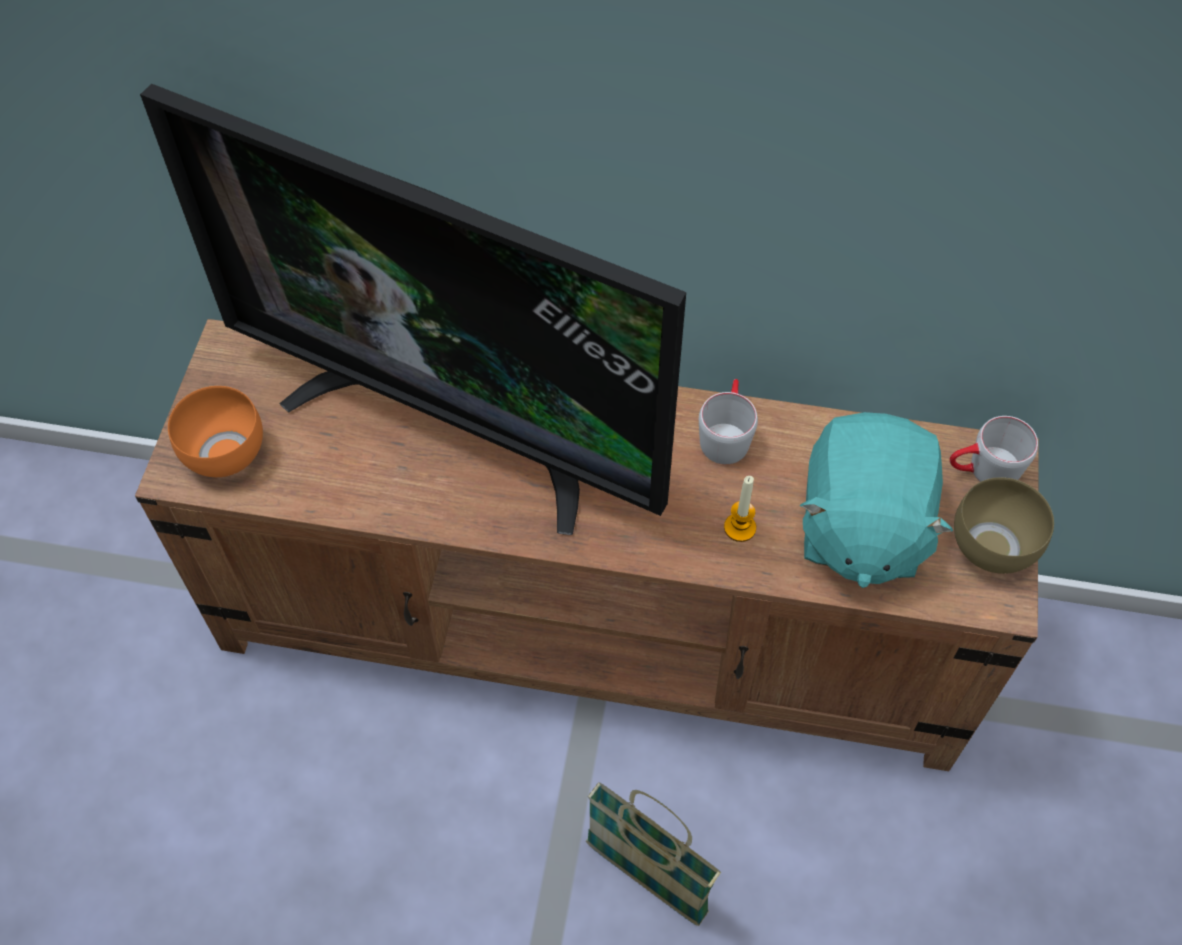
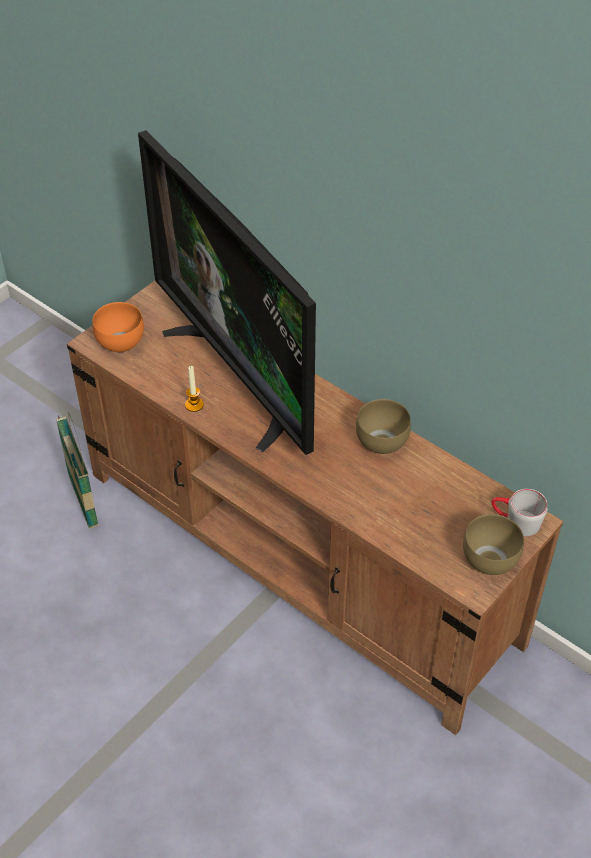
camera: 30 degrees right, 10 degrees down
basket [586,782,721,926] -> basket moved to [56,412,99,529]
grey mug [699,379,758,464] -> brown bowl [356,399,411,454]
candle [724,476,756,542] -> candle moved to [185,366,204,412]
turquoise plush toy [800,412,953,588] -> none

